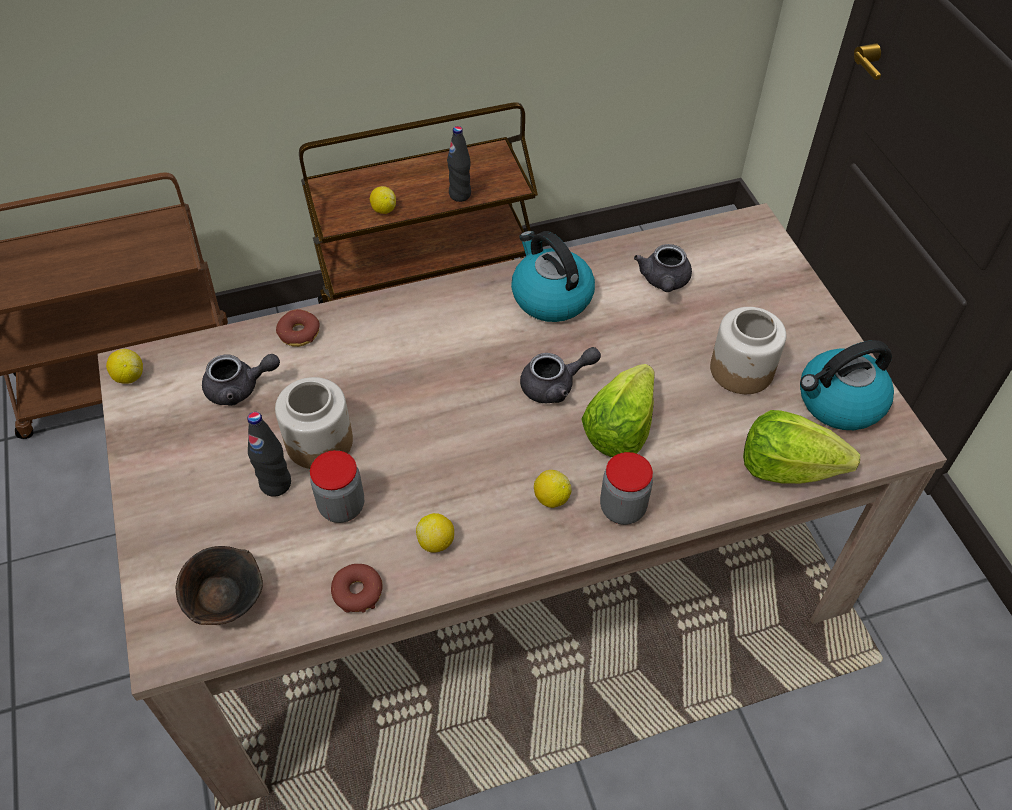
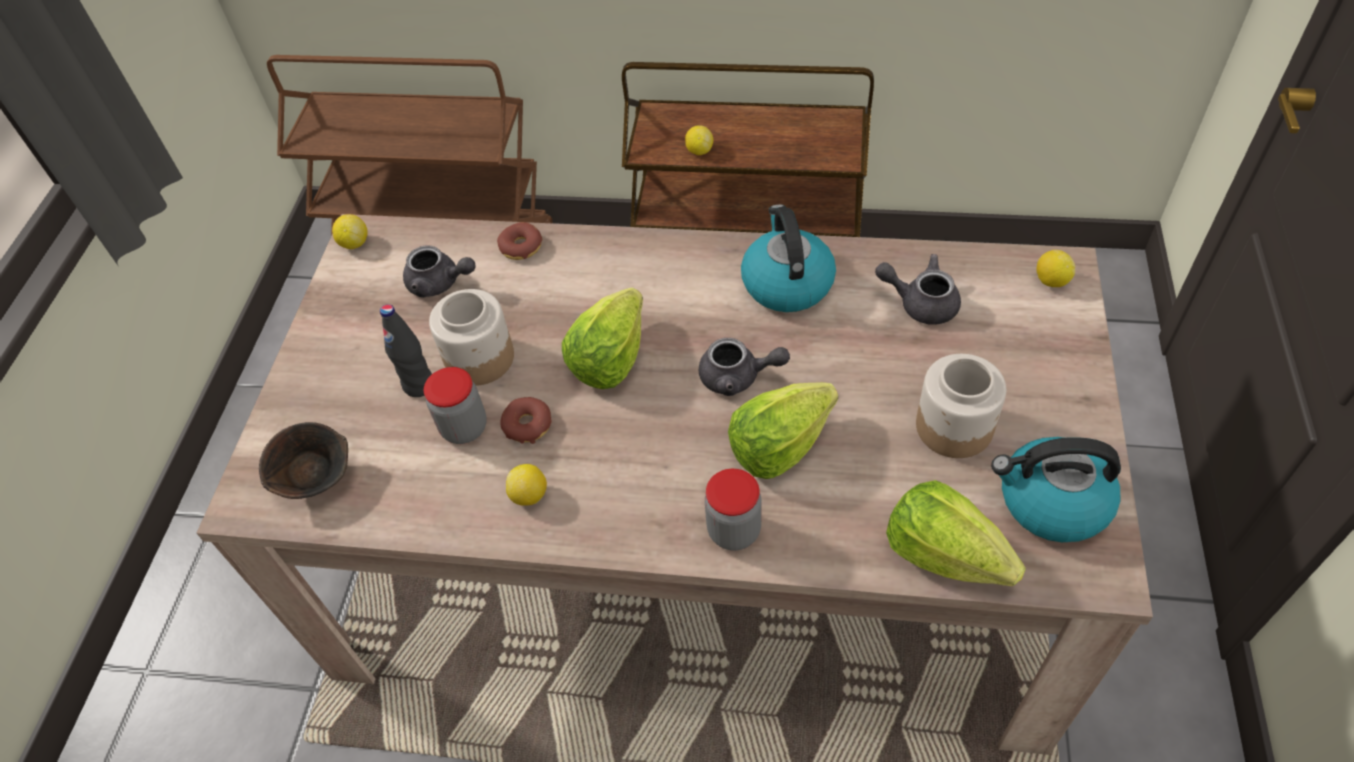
camera: 30 degrees right, 0 degrees up
donut [331,564,383,613] -> donut moved to [500,397,552,444]
black bottle [447,126,471,202] -> none
lemon [534,470,572,508] -> lemon moved to [1036,250,1075,287]
grey teapot [634,244,692,292] -> grey teapot turned 75 degrees clockwise [875,254,961,325]
none -> lettuce [562,288,643,389]

